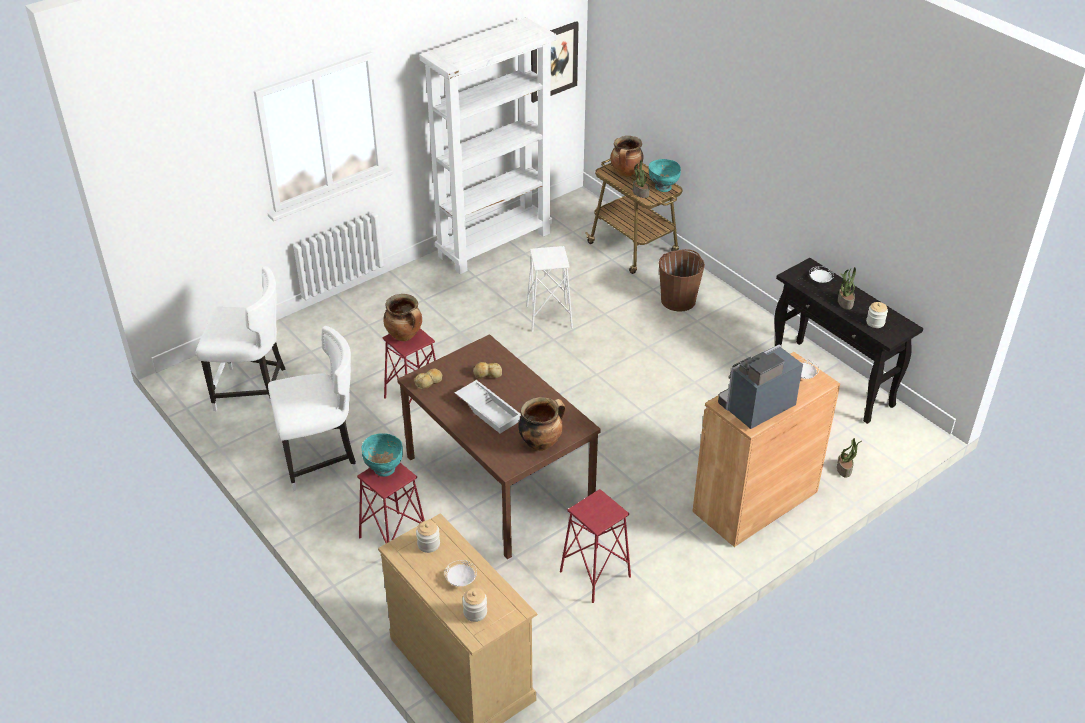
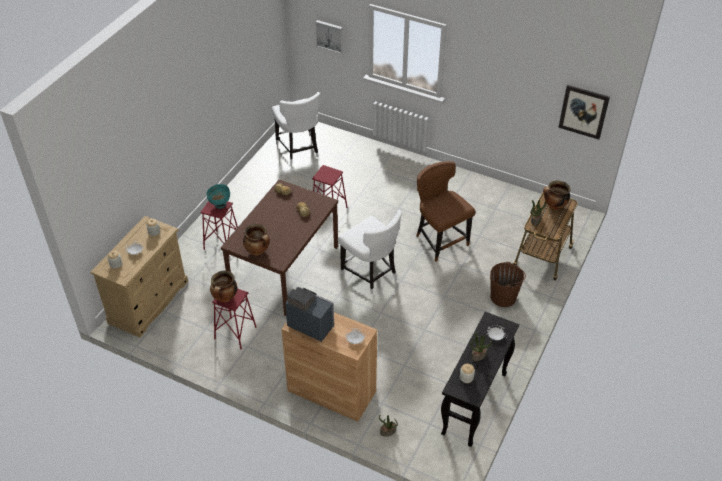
camera: 65 degrees right, 5 degrees up
white chair [268,326,358,491] -> white chair moved to [338,210,401,294]
cooking pot [383,294,422,341] -> cooking pot moved to [210,271,237,302]
white bookcase [419,17,556,274] -> none
white tray [455,380,521,433] -> none
white stool [526,246,573,332] -> brown chair [416,161,476,262]
turquoise bowl [649,159,681,192] -> none
none -> picture [315,20,343,54]

